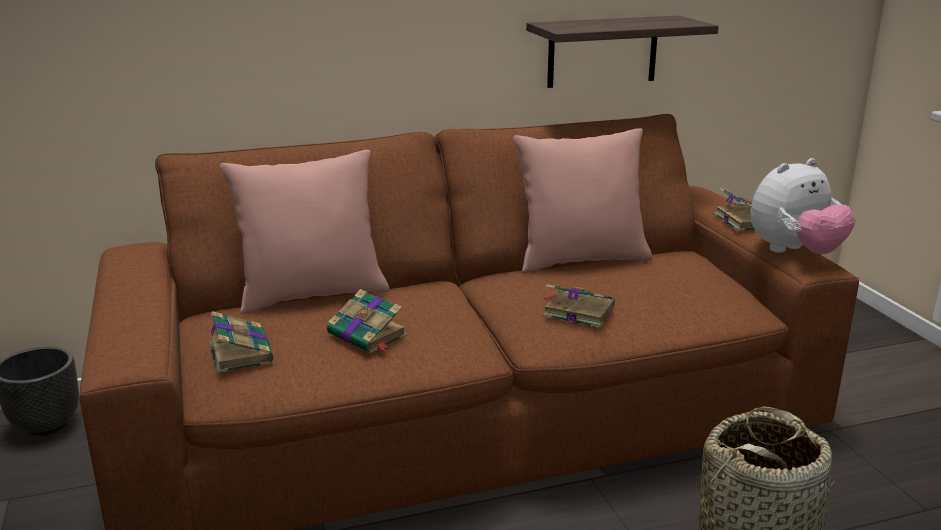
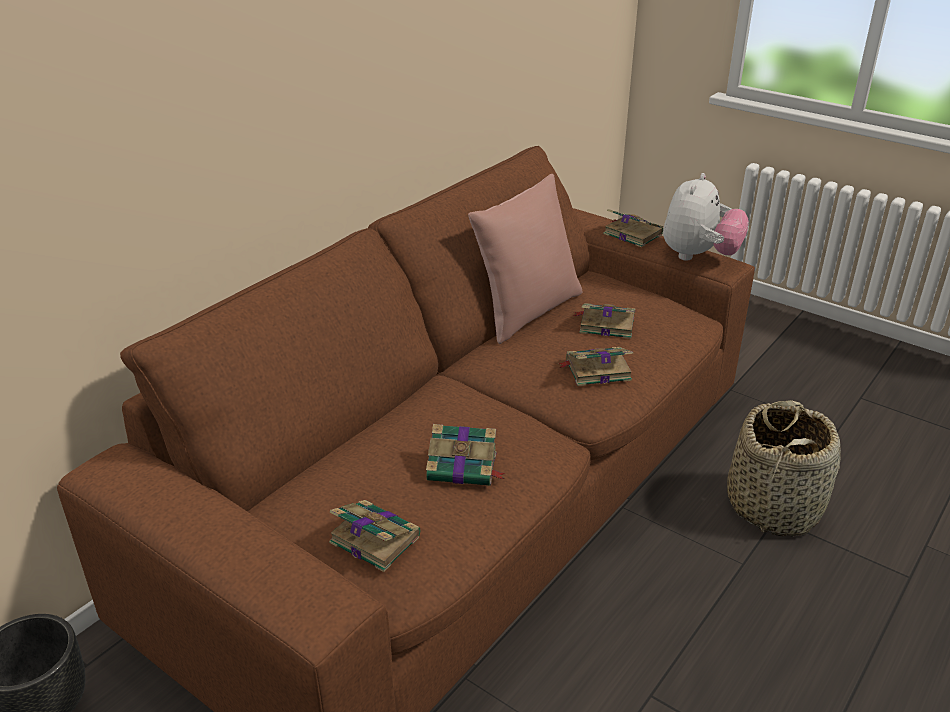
camera: 35 degrees left, 10 degrees up
pink pillow [220,150,390,314] -> none
shelf [526,16,719,88] -> none
none -> book [573,303,635,339]

